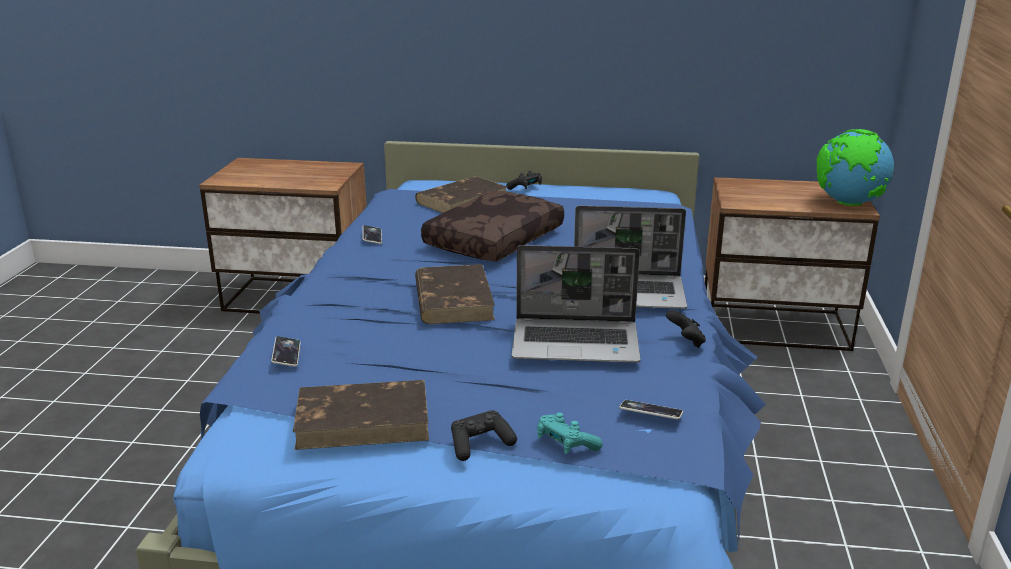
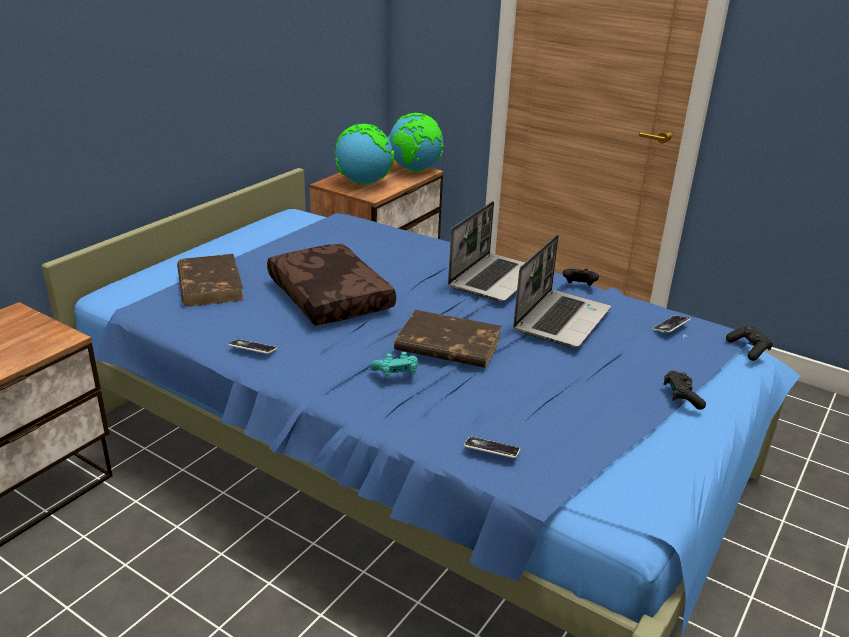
camera: 65 degrees left, 5 degrees up
brown book [293,380,429,450] -> none
black game controller [506,170,542,190] -> black game controller moved to [726,325,773,361]
turquoise game controller [537,412,603,454] -> turquoise game controller moved to [370,352,418,378]
none -> globe [334,124,394,185]

